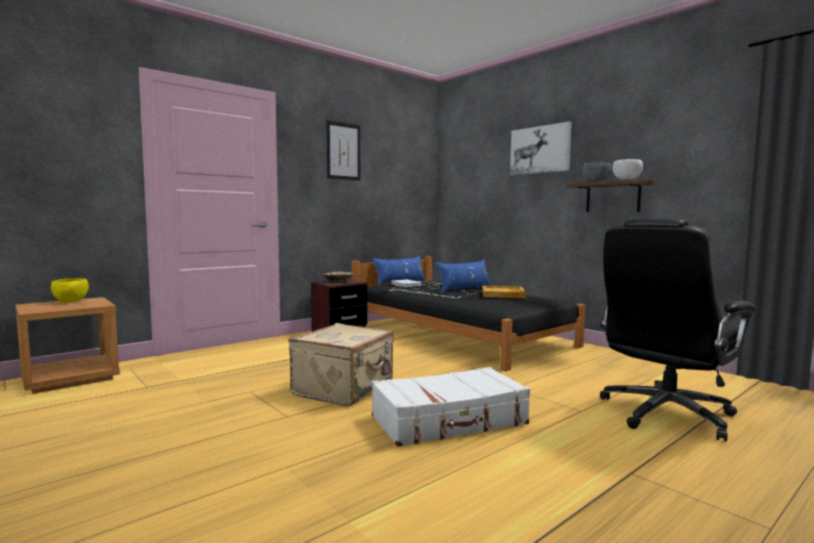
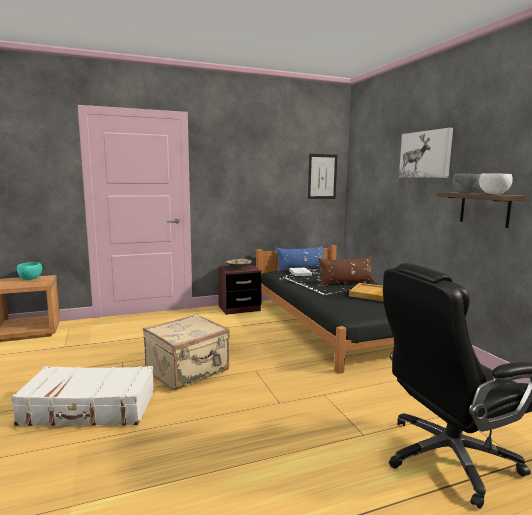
camera: 20 degrees right, 5 degrees up
yellow bowl [51,278,89,303] -> turquoise bowl [17,262,42,280]
picture [327,120,360,181] -> picture moved to [308,154,337,199]
white suitcase [372,367,530,447] -> white suitcase moved to [11,366,154,426]
blue pillow [436,260,491,292] -> brown pillow [318,256,375,286]

